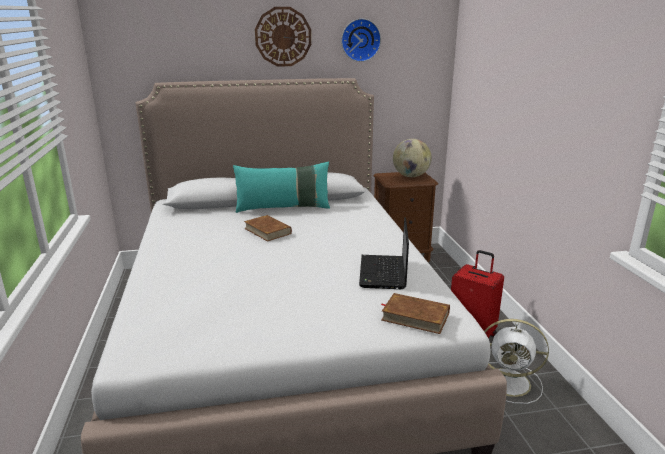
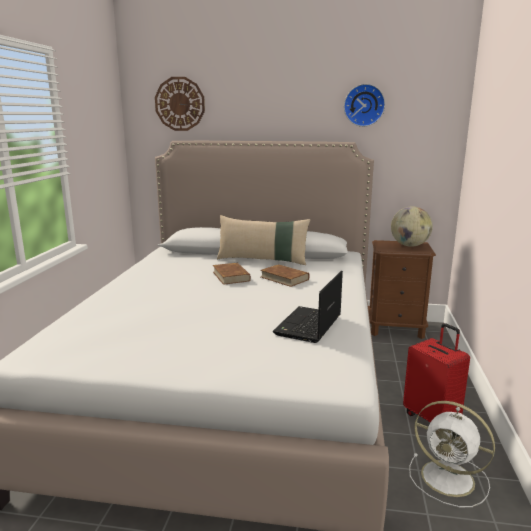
camera: 20 degrees right, 5 degrees down
turquoise pillow [233,162,330,213] -> beige pillow [217,215,311,265]
wall clock [255,7,311,67] -> wall clock moved to [155,77,205,131]
brown book [380,293,450,334] -> brown book moved to [260,264,309,287]

